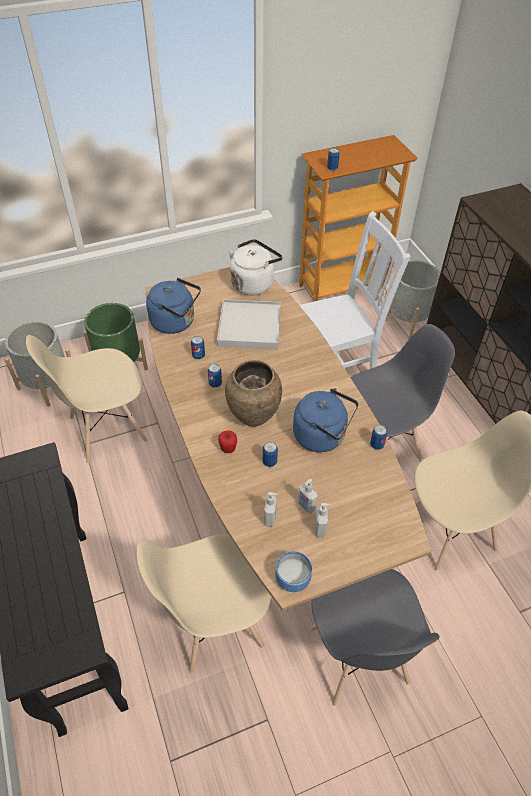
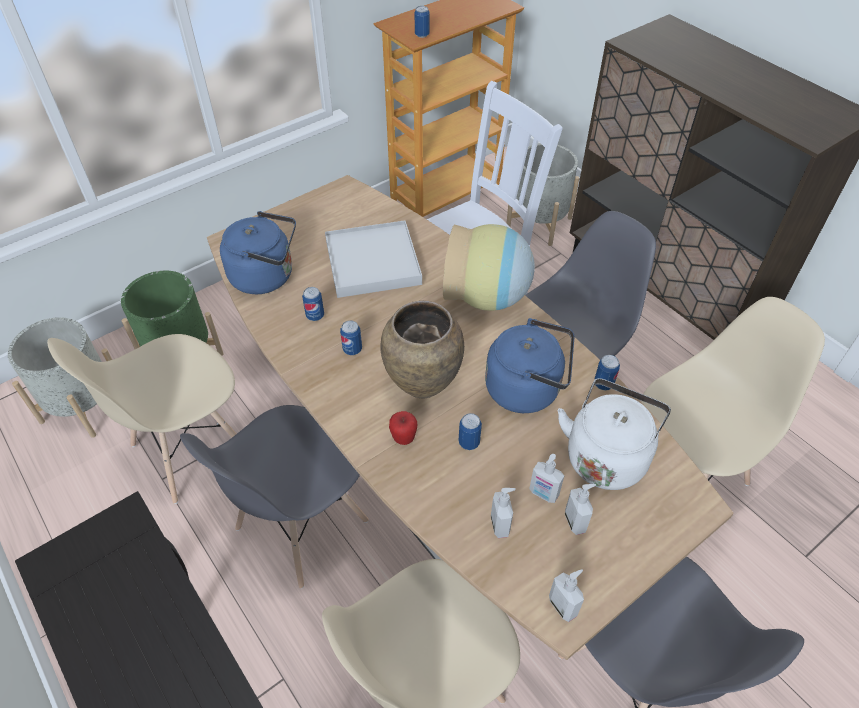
camera: 15 degrees left, 0 degrees up
white kettle [229,239,283,296] -> white kettle moved to [558,378,671,490]
bowl [275,551,312,592] -> soap dispenser [549,570,584,622]
none -> grey chair [180,405,369,589]
none -> vase [443,224,535,311]

